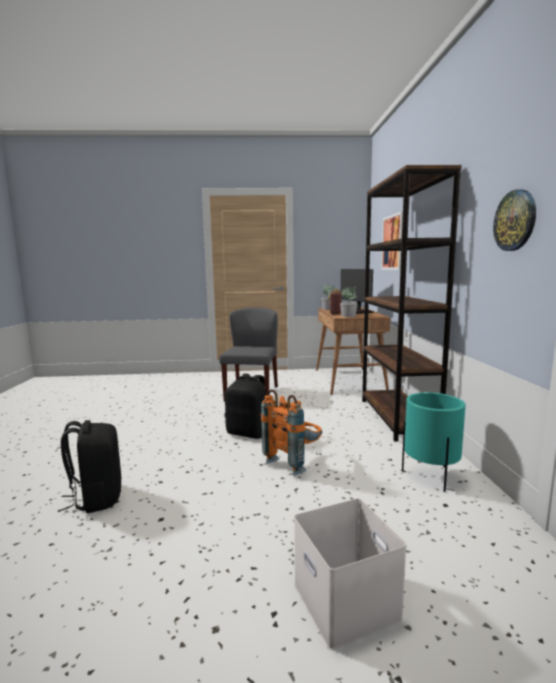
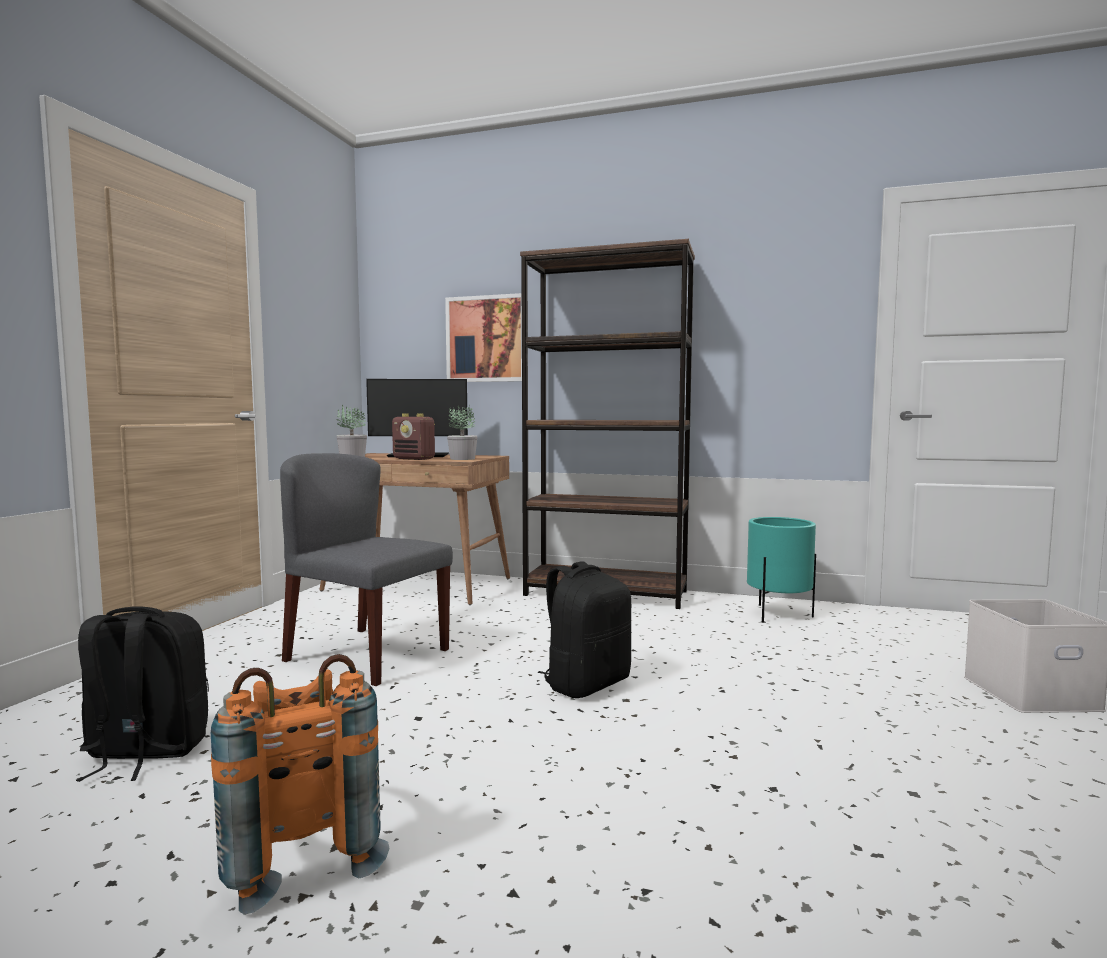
camera: 70 degrees left, 5 degrees down
black backpack [58,420,121,513] -> black backpack moved to [76,606,209,782]
orange backpack [261,389,322,476] -> orange backpack moved to [211,654,390,915]
wall clock [493,190,536,251] -> none

